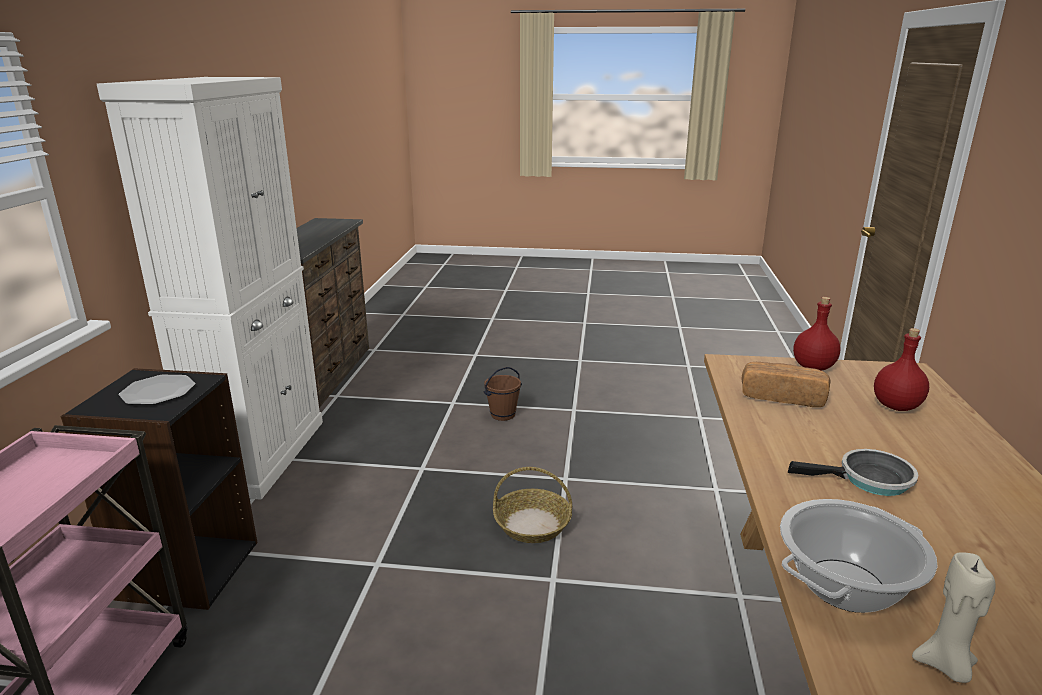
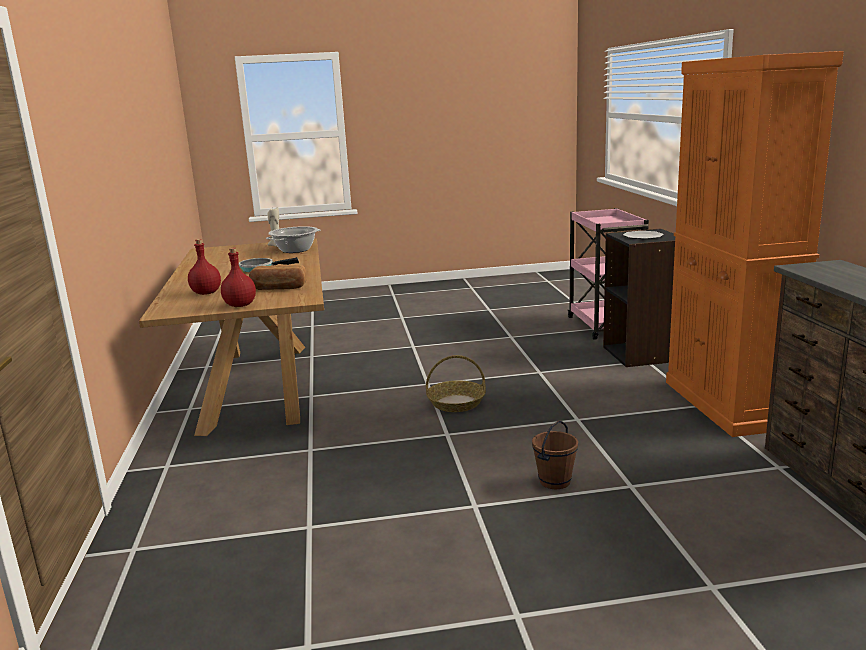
camera: 165 degrees right, 5 degrees down
white cabinet [97,77,323,500] -> orange cabinet [666,51,844,437]

